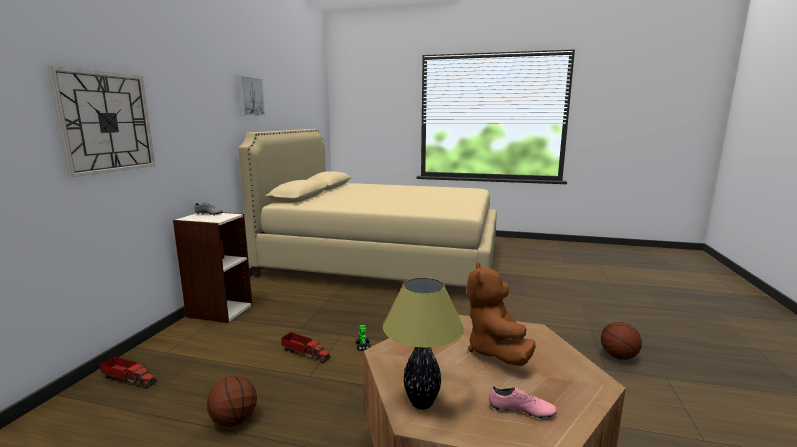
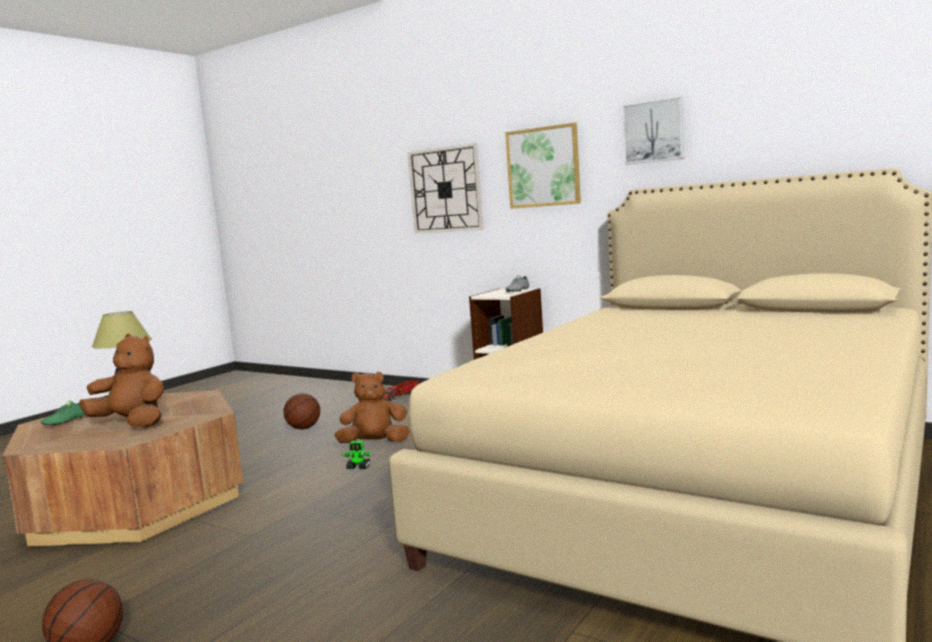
camera: 110 degrees right, 5 degrees down
toy truck [281,332,331,364] -> brown plush toy [334,372,410,443]
pink shoe [489,386,557,419] -> green shoe [41,401,88,426]
none -> picture [505,123,581,209]

